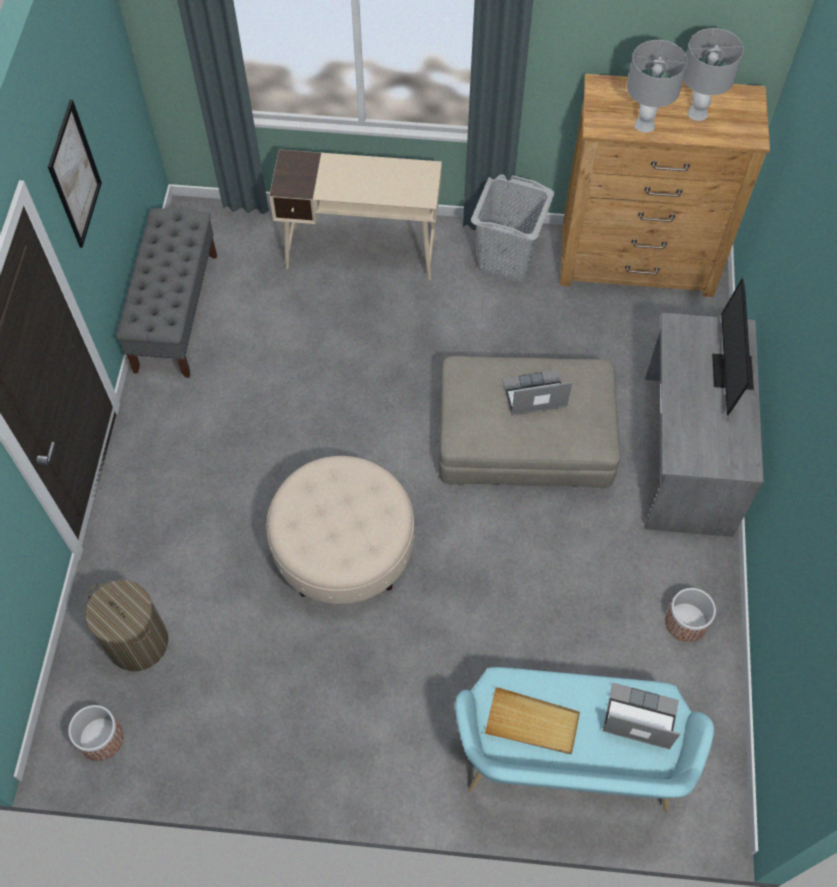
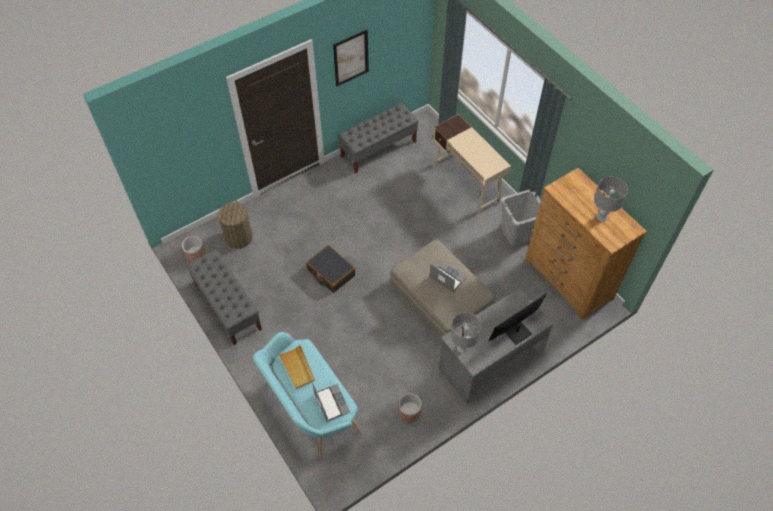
camera: 50 degrees right, 5 degrees down
beige ottoman [266,456,415,604] -> black suitcase [306,245,355,293]
grey table lamp [627,40,688,133] -> grey table lamp moved to [451,312,482,353]
none -> grey bench [186,250,262,345]

